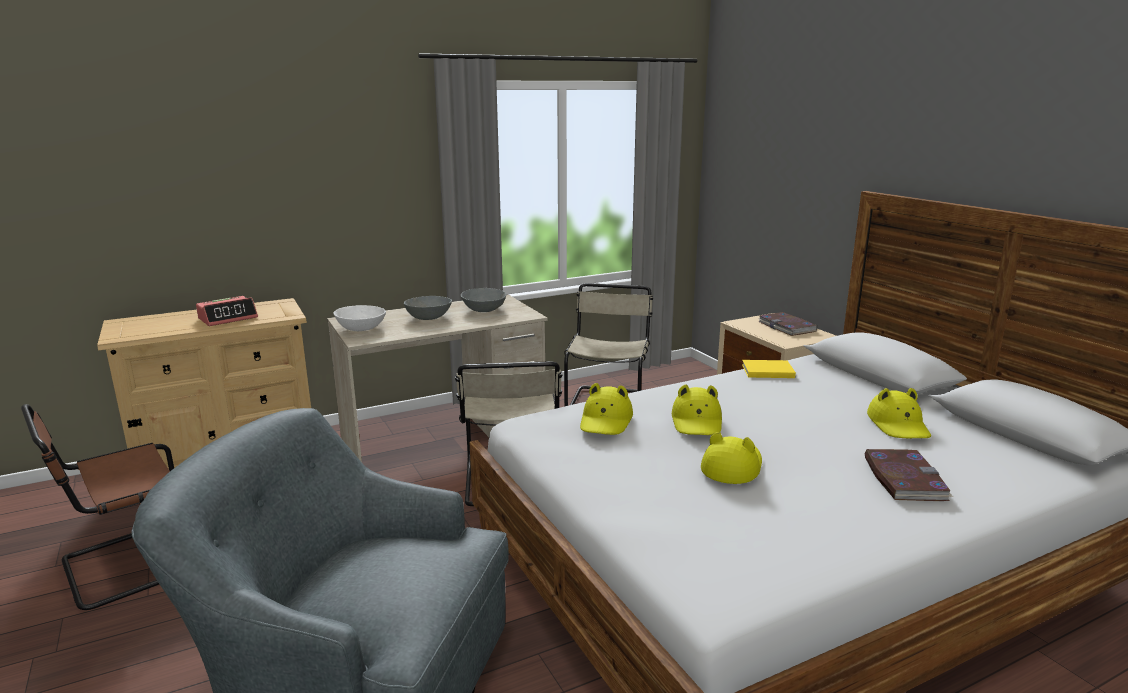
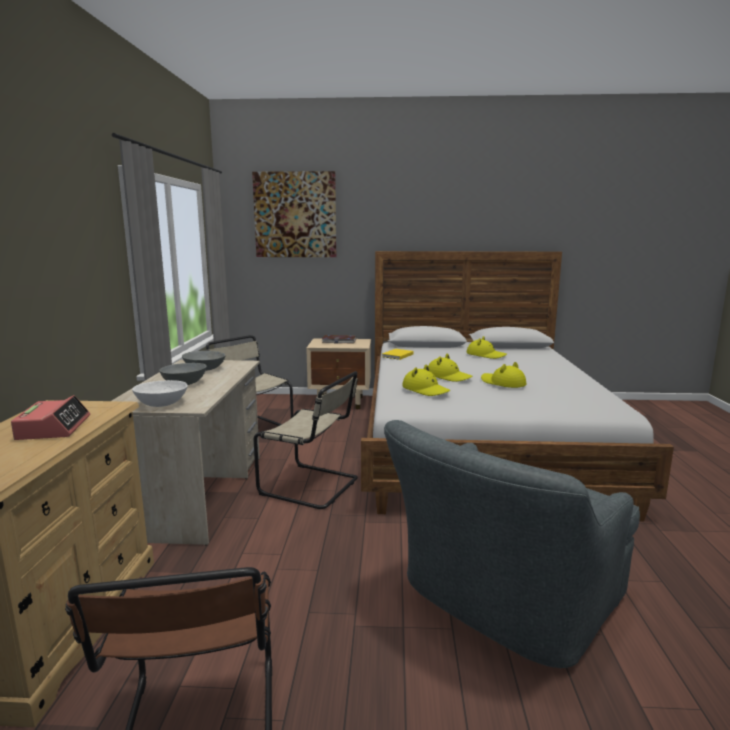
camera: 60 degrees left, 5 degrees down
book [865,449,953,501] -> none
none -> picture [252,171,336,257]

